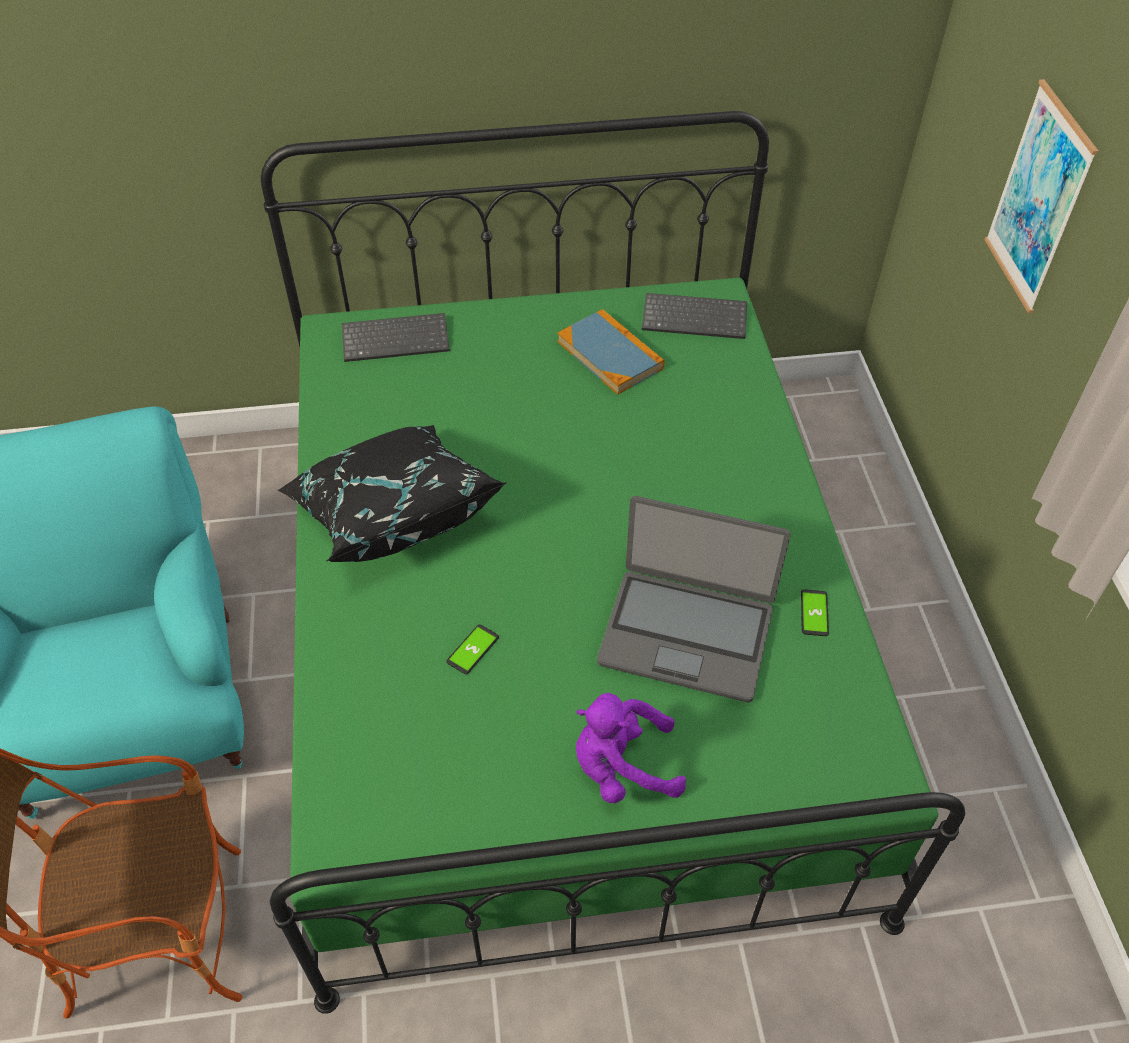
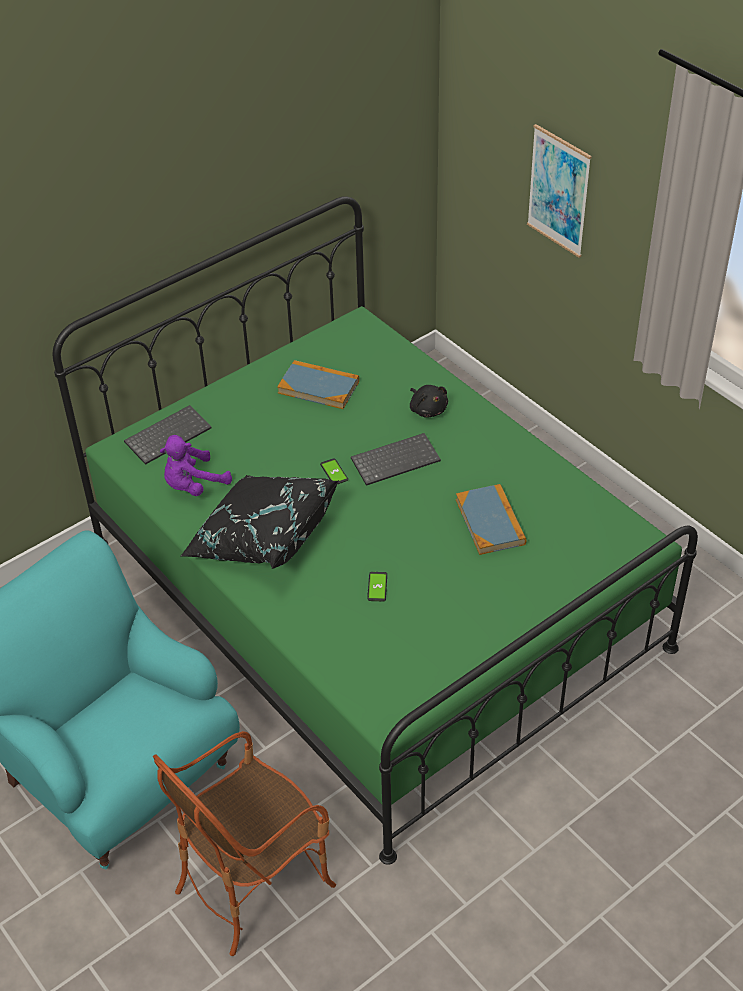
camera: 30 degrees left, 5 degrees down
purple plush toy [576,693,686,804] -> purple plush toy moved to [160,435,232,496]
laptop [597,496,791,702] -> book [456,484,527,555]
keyboard [642,293,747,339] -> keyboard moved to [351,433,441,486]
phone [801,589,829,636] -> phone moved to [320,458,348,484]
none -> black plush toy [410,385,448,418]

